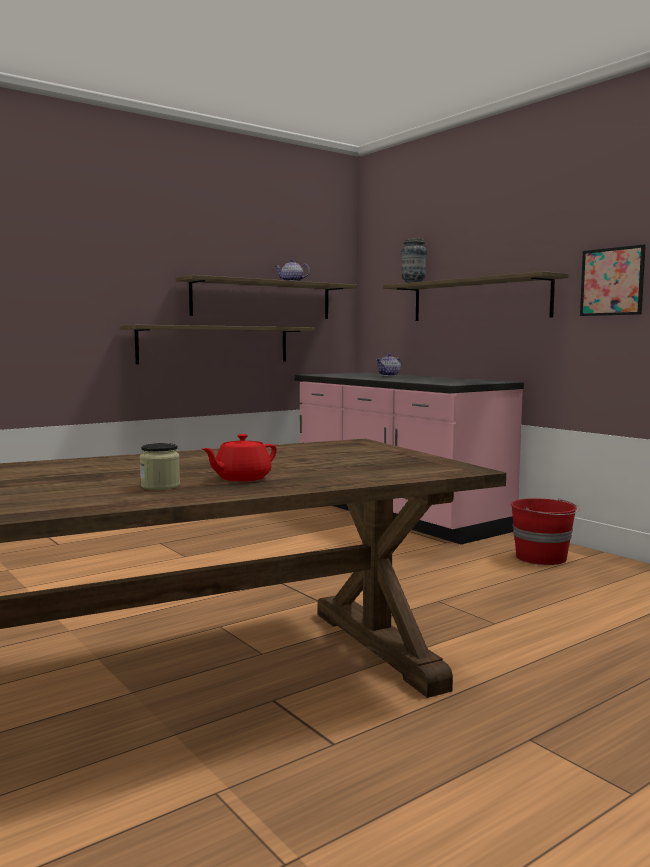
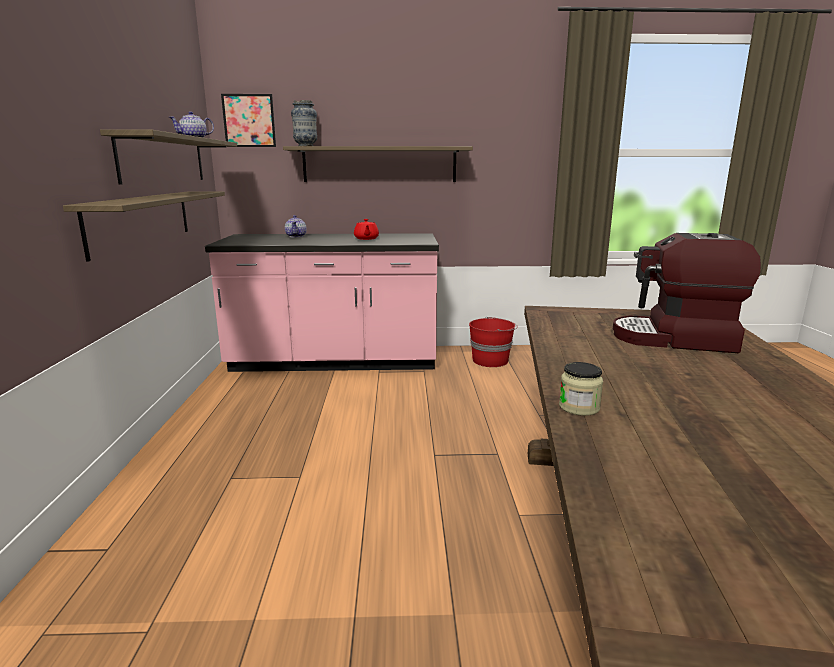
camera: 55 degrees left, 10 degrees up
jar [140,443,180,490] -> jar moved to [559,362,603,416]
red teapot [201,434,277,482] -> red teapot moved to [354,219,379,240]
picture [580,245,646,316] -> picture moved to [221,94,276,147]
none -> coffee machine [613,233,761,353]

